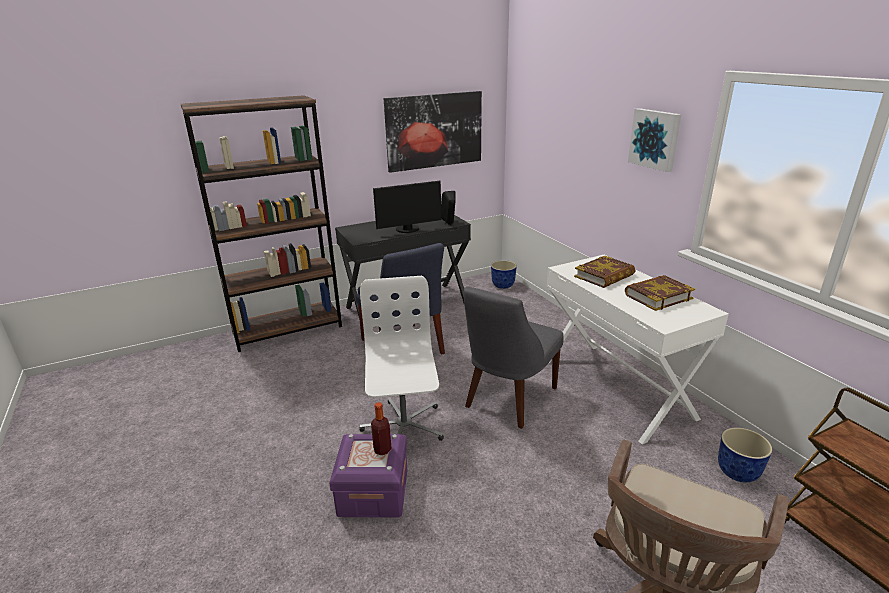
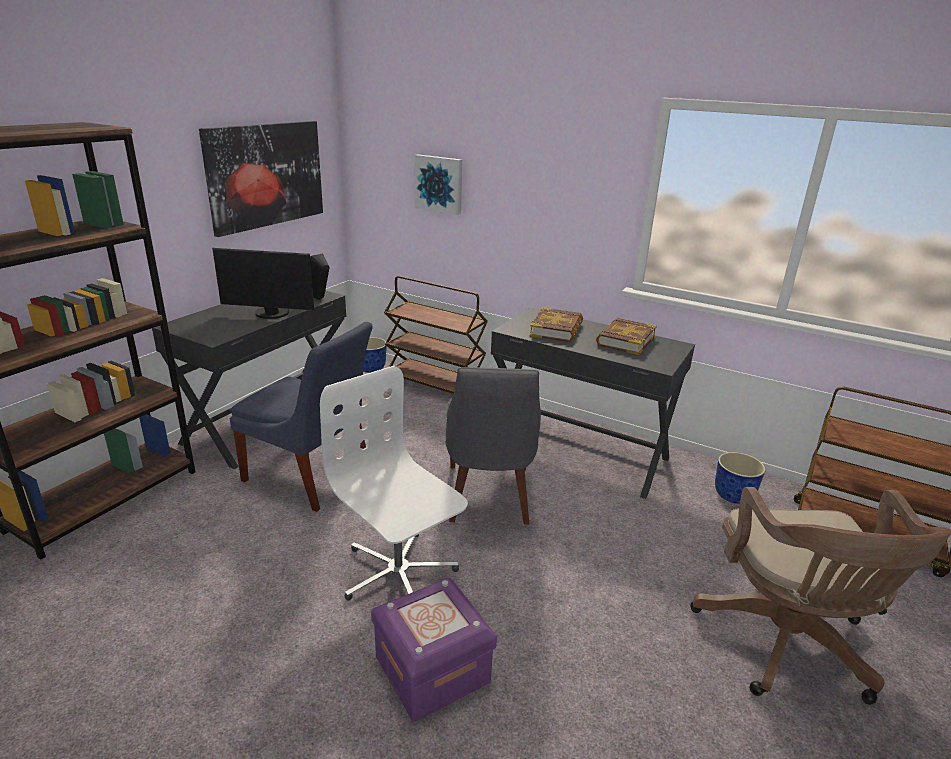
camera: 35 degrees left, 0 degrees up
bottle [371,402,392,455] -> none
monitor [373,180,441,233] -> monitor turned 60 degrees clockwise [212,248,314,319]
white desk [547,255,729,444] -> black desk [491,307,695,499]
picture [628,108,681,172] -> picture moved to [415,154,462,215]
none -> brown cart [384,276,488,394]

